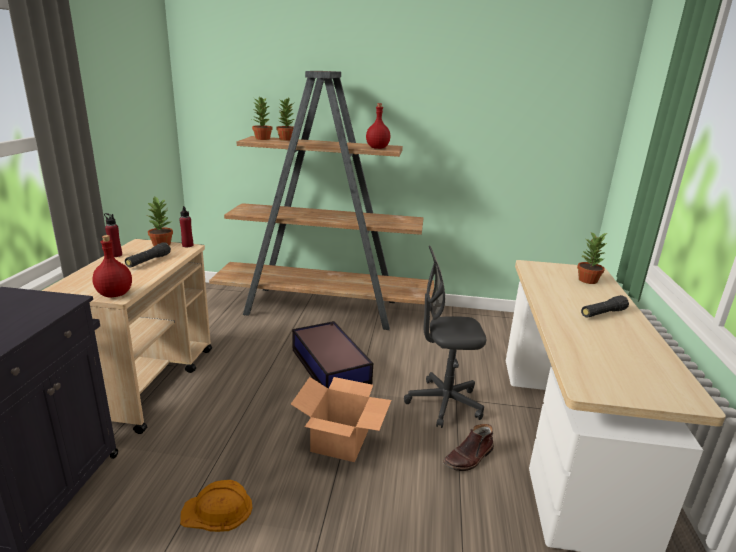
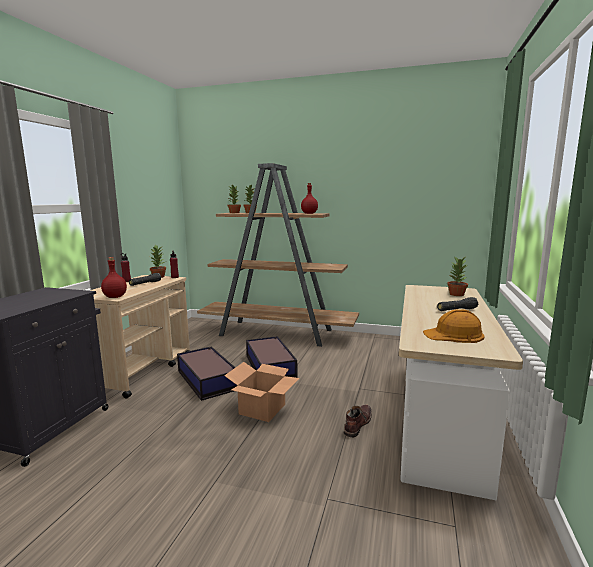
camera: 10 degrees right, 10 degrees down
orange hard hat [180,480,252,532] -> orange hard hat moved to [423,310,485,343]
grey office chair [404,245,486,428] -> none
brown boot [443,424,494,471] -> brown boot turned 150 degrees clockwise [344,405,372,438]
none -> storage box [177,346,237,401]

